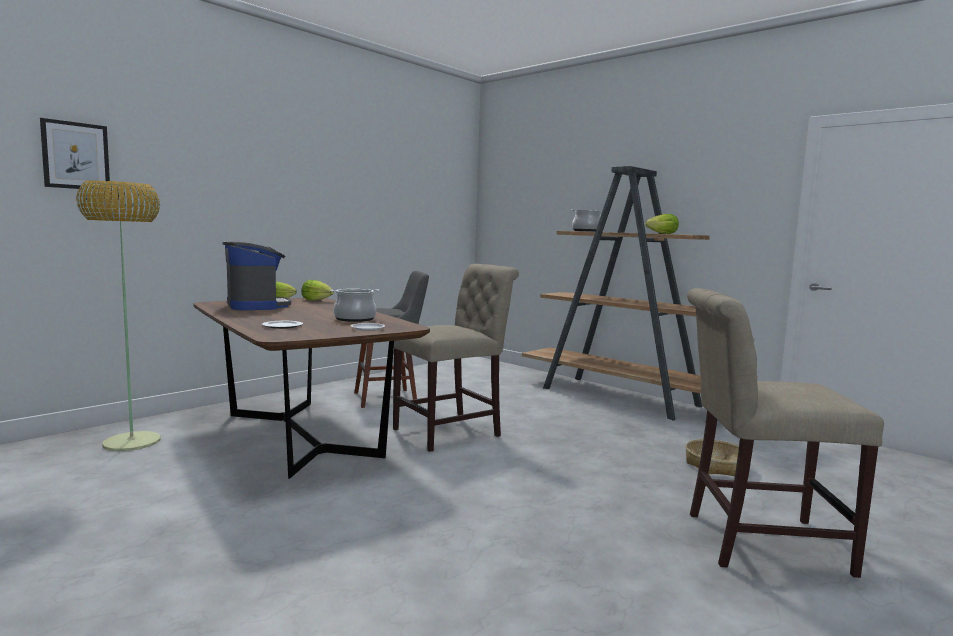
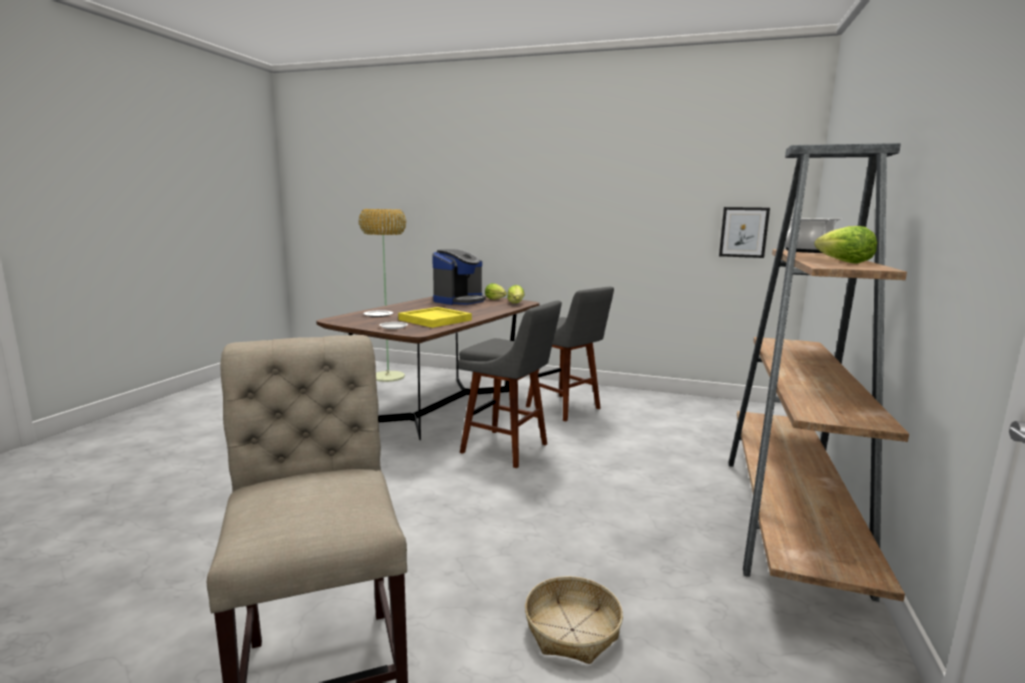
camera: 65 degrees right, 5 degrees up
picture [40,118,110,189] -> picture moved to [719,207,770,258]
cooking pot [330,289,379,322] -> yellow tray [398,307,472,328]
beige chair [393,264,519,452] -> grey stool [457,301,562,468]

